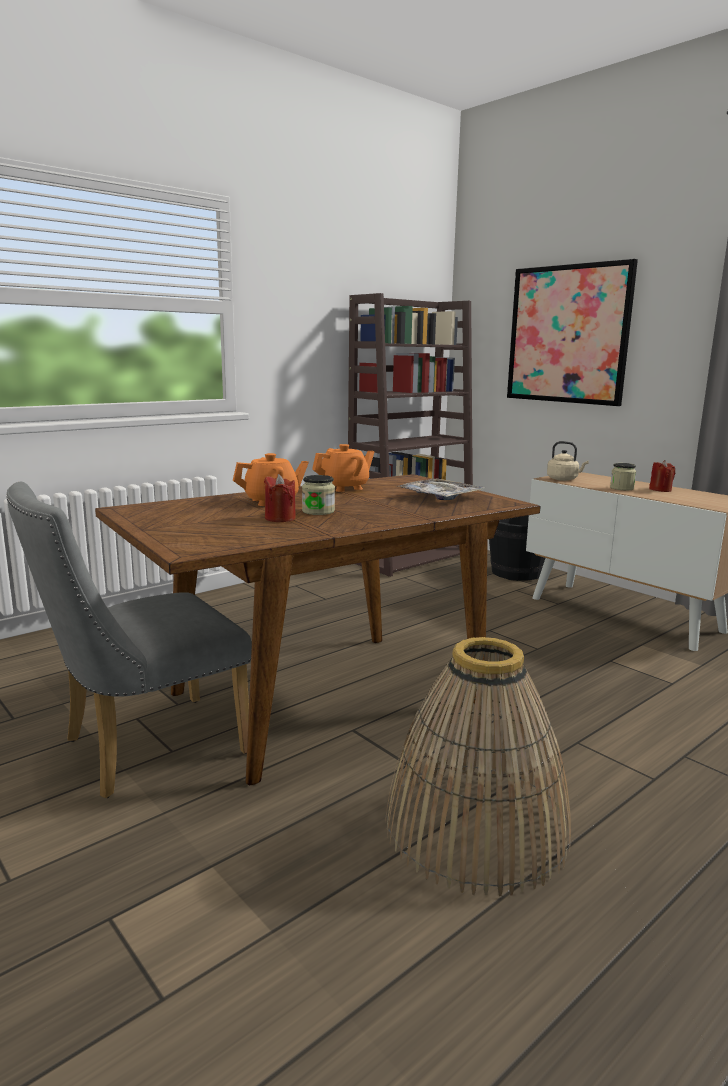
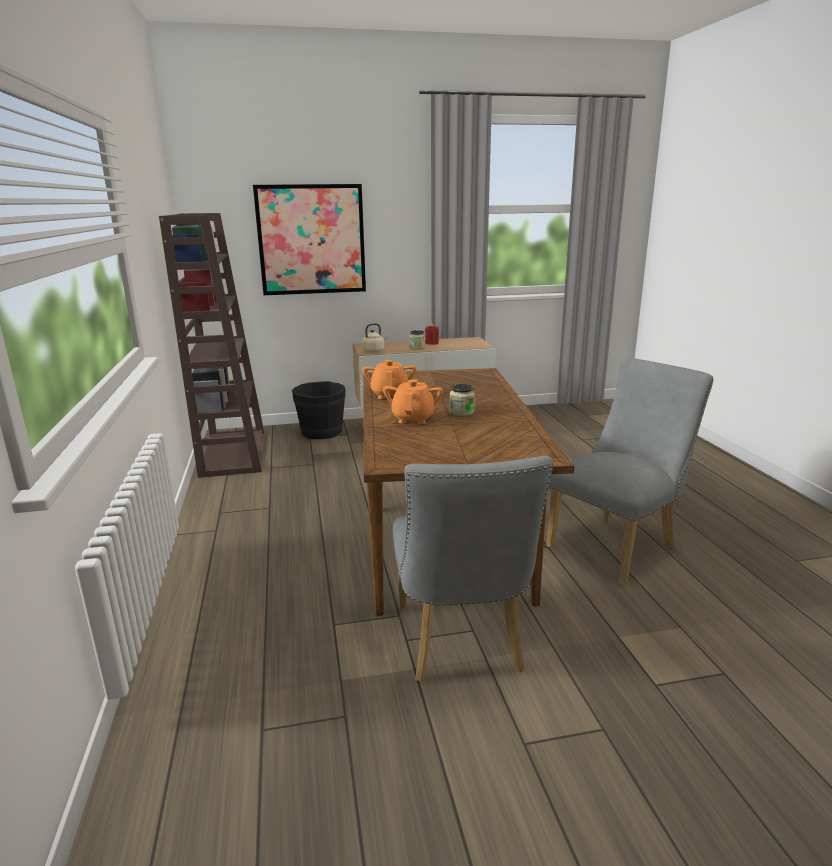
camera: 60 degrees left, 5 degrees up
red candle [264,474,296,522] -> none
basket [385,637,571,896] -> grey chair [546,358,713,585]
tray [397,478,485,500] -> none

